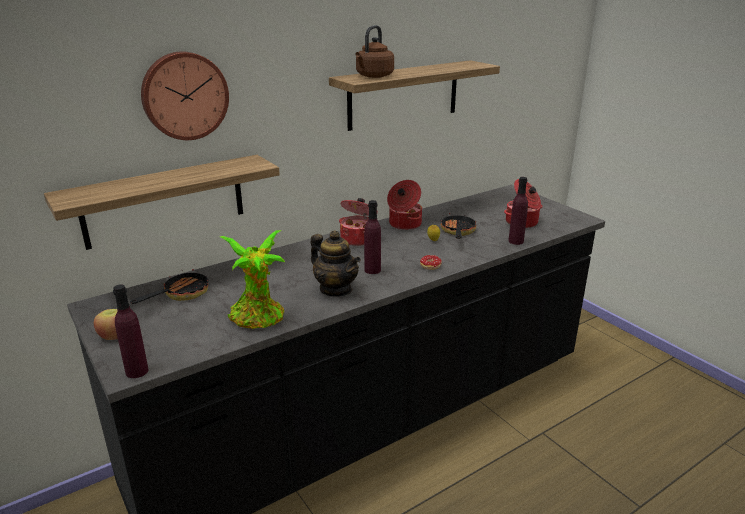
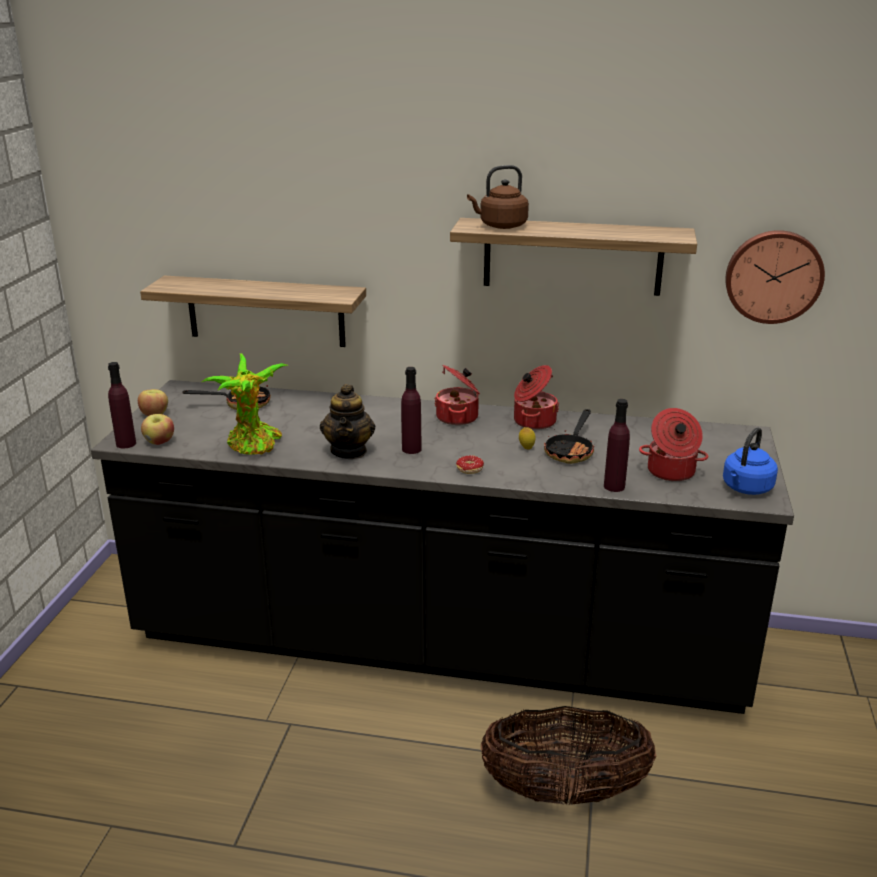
camera: 45 degrees right, 0 degrees up
wall clock [141,51,229,140] -> wall clock moved to [725,230,825,324]
frying pan [441,213,476,239] -> frying pan turned 150 degrees clockwise [544,409,594,464]
none -> apple [141,414,174,445]
none -> basket [481,706,656,805]
none -> blue kettle [723,427,778,495]

